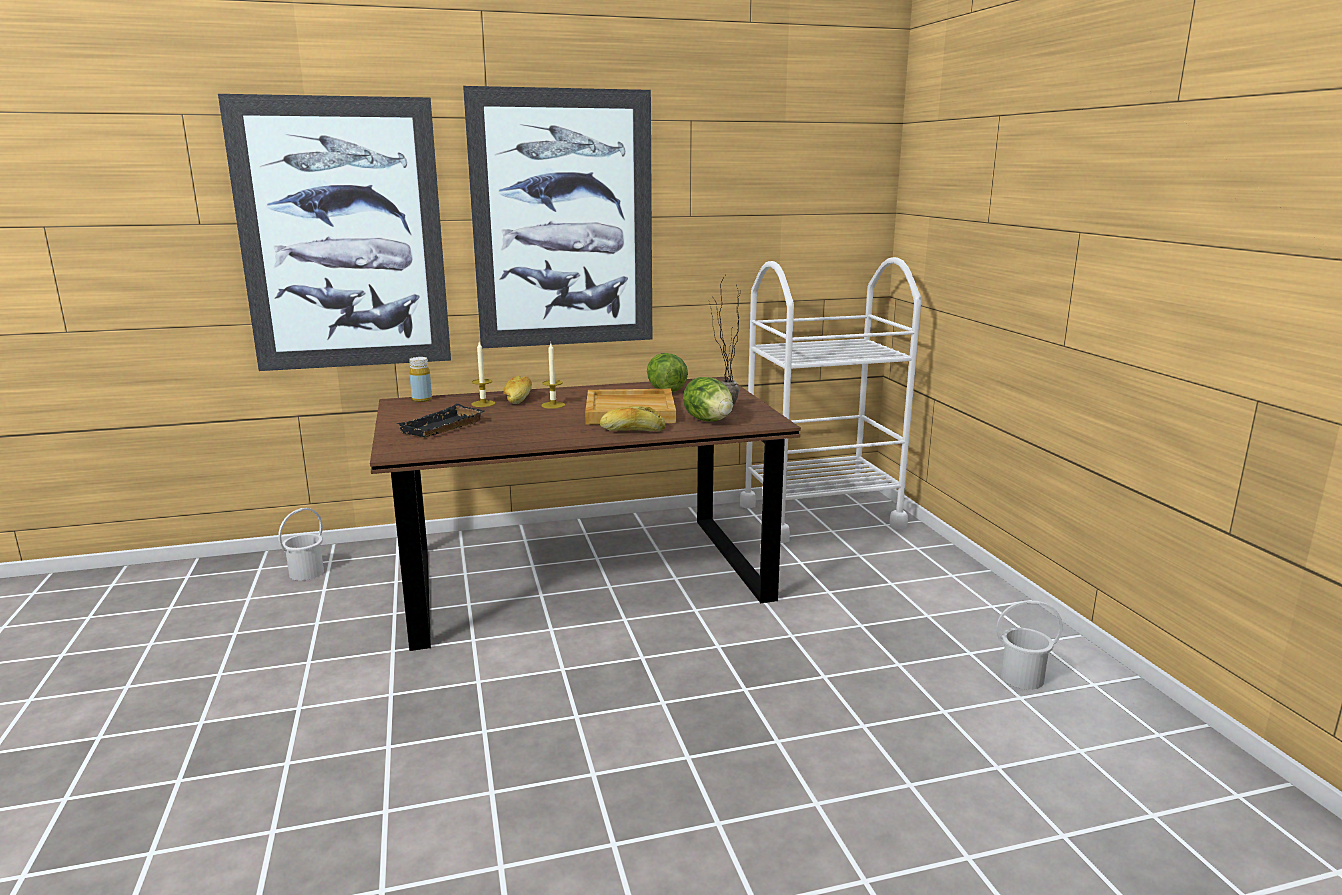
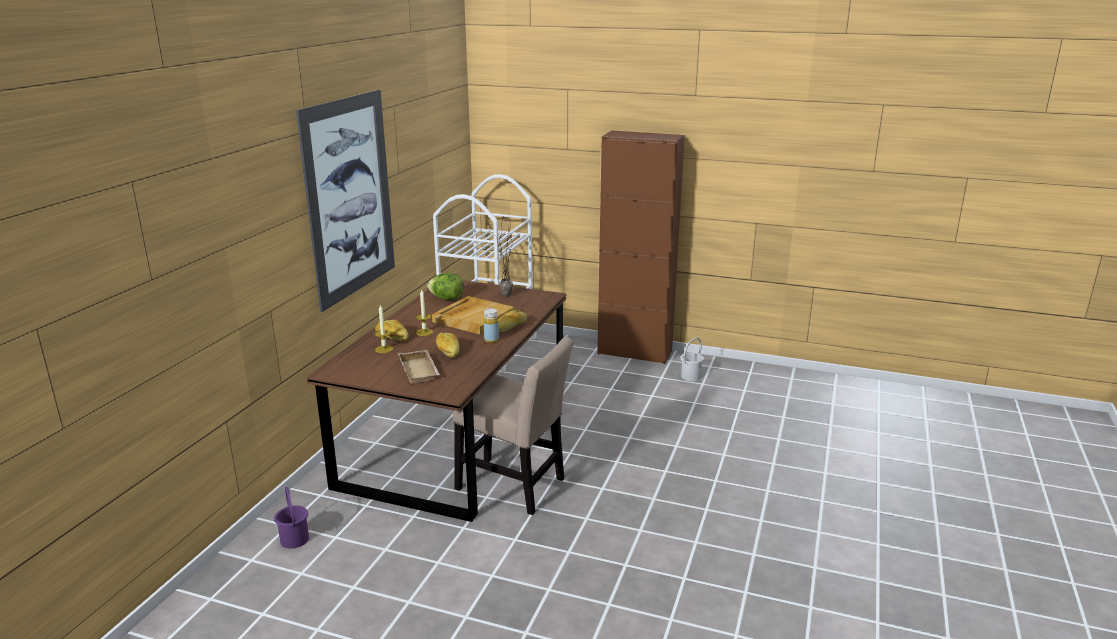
camera: 55 degrees left, 5 degrees up
picture [218,94,451,371] -> none
white bucket [278,508,324,581] -> purple bucket [274,487,309,549]
black tray [397,404,484,437] -> beige tray [398,350,440,384]
yellow bottle [409,357,432,402] -> yellow bottle moved to [483,308,499,343]
lettuce [683,377,733,422] -> none
none -> bread [436,332,459,358]
none -> beige chair [453,337,573,515]
none -> brown cabinet [597,130,685,364]

